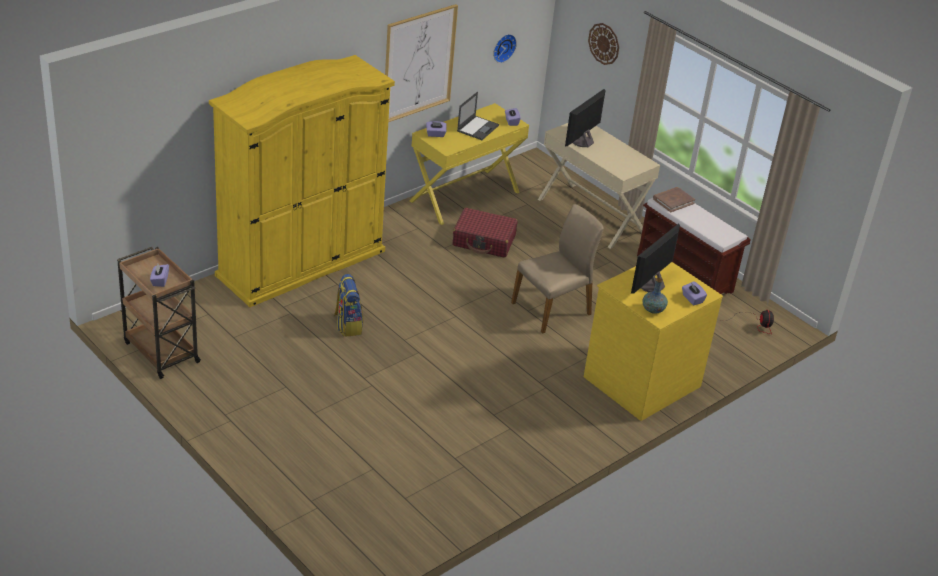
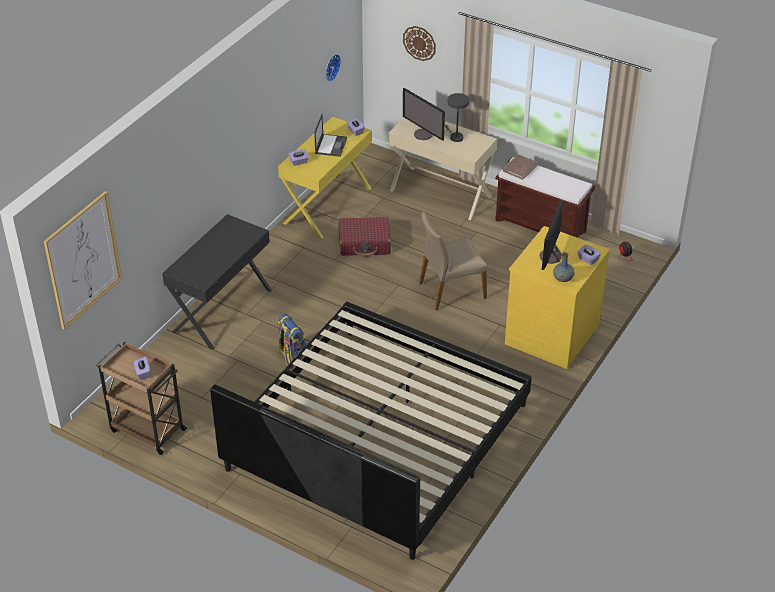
camera: 15 degrees left, 5 degrees up
yellow wardrobe [209,55,395,307] -> black desk [162,214,272,350]
picture [385,4,458,122] -> picture moved to [44,191,122,330]
beige chair [511,204,604,333] -> beige chair turned 150 degrees counterclockwise [419,212,487,310]
monitor [565,89,605,147] -> monitor turned 60 degrees counterclockwise [403,88,445,141]
none -> bed [210,302,532,560]
none -> grey table lamp [445,93,469,142]

